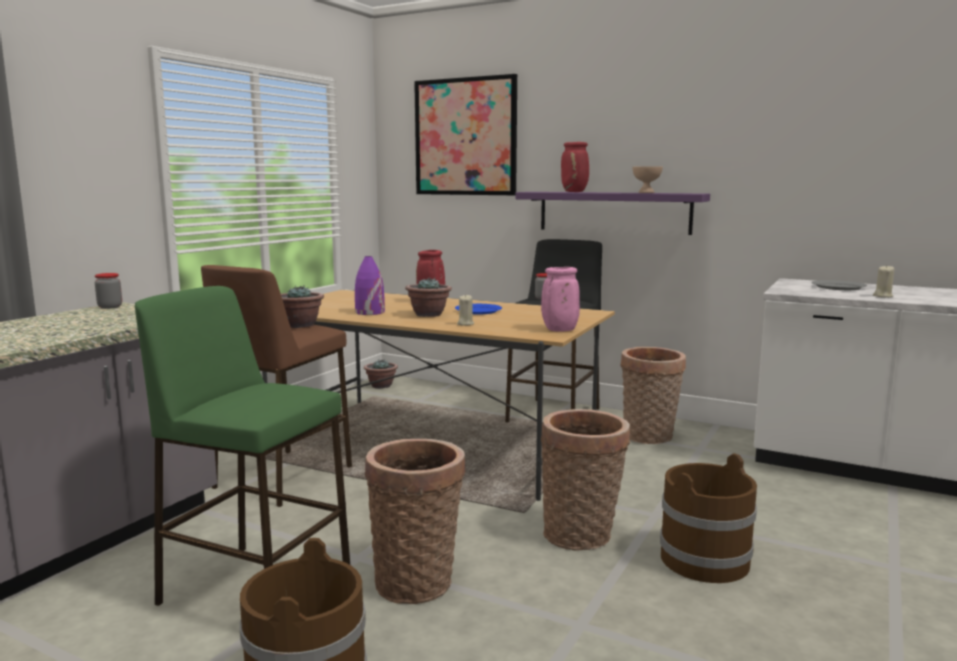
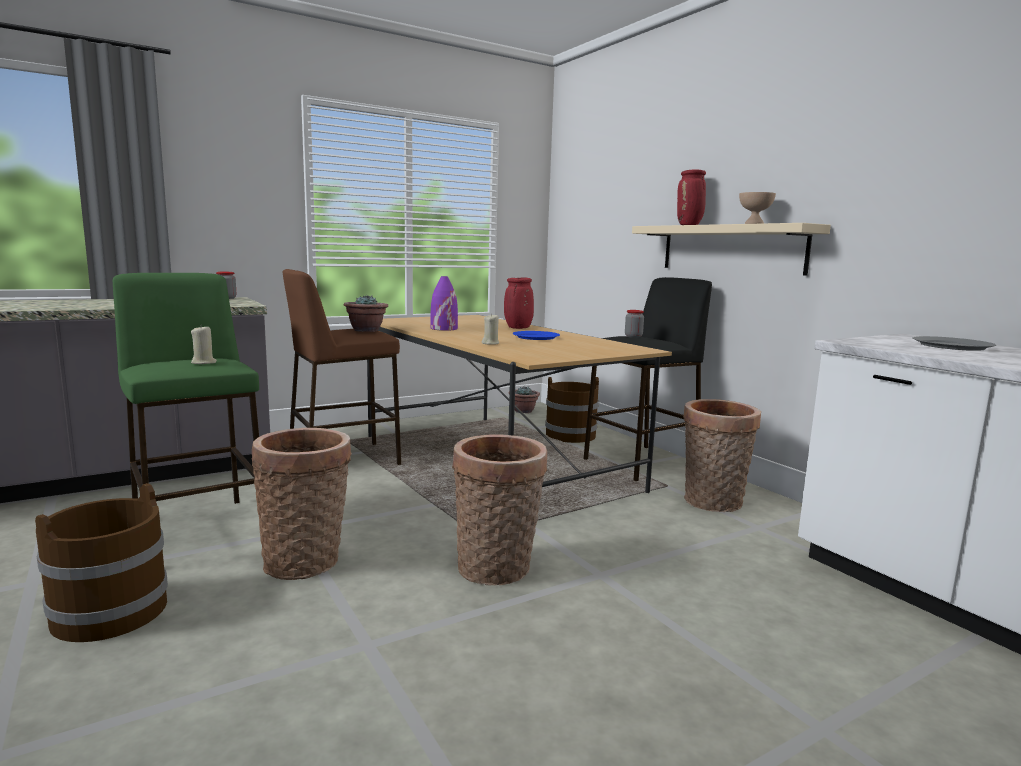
camera: 30 degrees right, 0 degrees up
potted plant [405,277,452,317] -> none
picture [414,74,517,195] -> none
purple shelf [515,192,710,235] -> beige shelf [632,223,831,276]
pink vase [541,267,580,332] -> none
brown bucket [660,453,757,583] -> brown bucket moved to [545,377,599,443]
beige candle [873,265,895,297] -> beige candle moved to [191,325,217,364]

